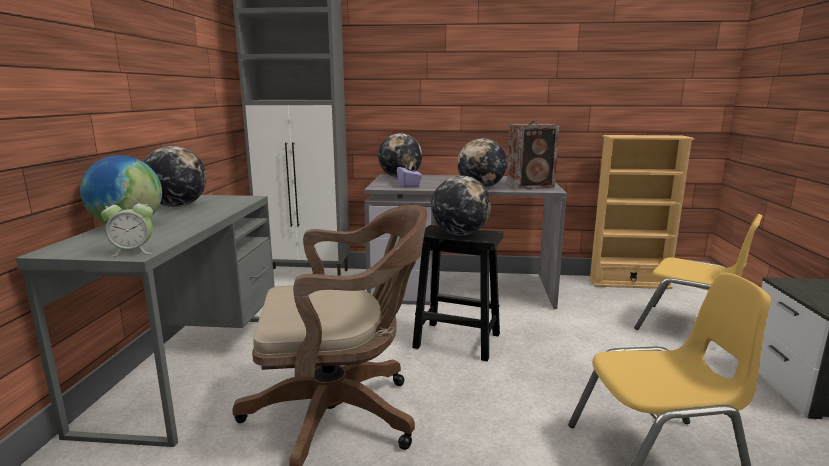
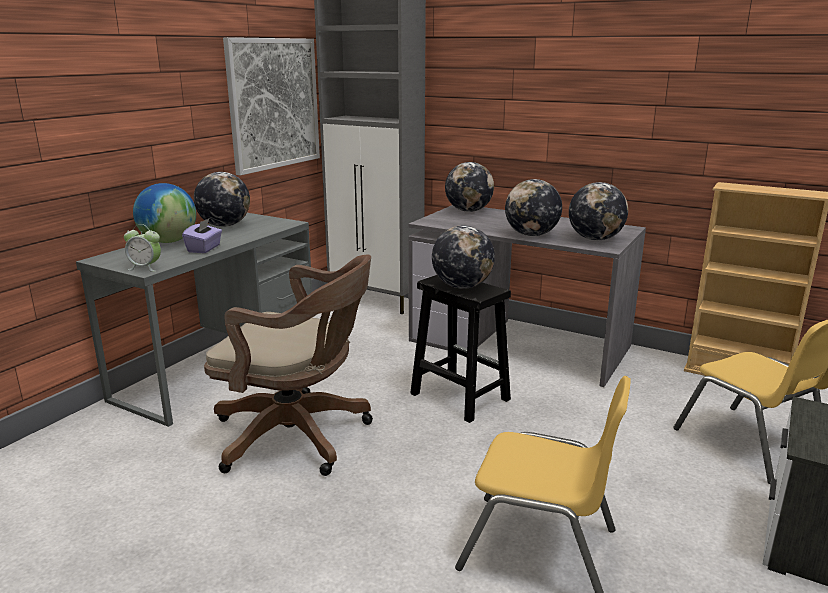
camera: 25 degrees right, 5 degrees up
purple tissue box [397,162,422,188] -> purple tissue box moved to [182,219,222,253]
speaker [507,121,559,189] -> globe [569,182,628,240]
none -> picture [223,37,320,175]

